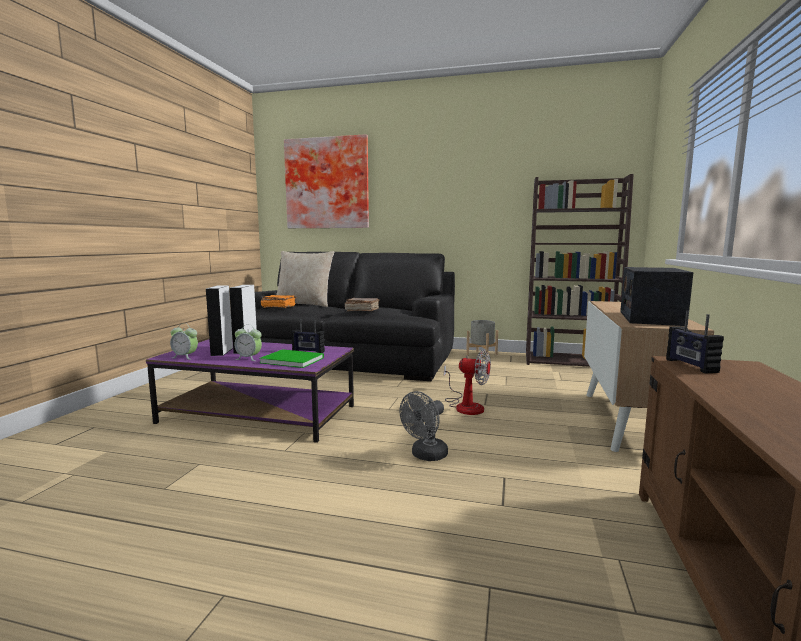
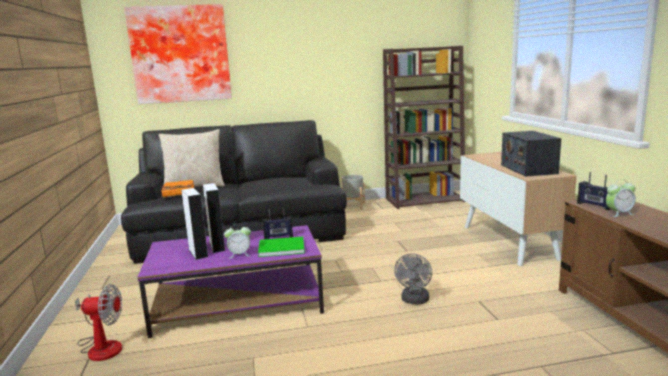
camera: 25 degrees left, 5 degrees up
alarm clock [170,323,198,360] -> alarm clock moved to [606,179,636,217]
brown book [345,298,379,311] -> none
fan [444,350,491,415] -> fan moved to [75,284,122,361]

